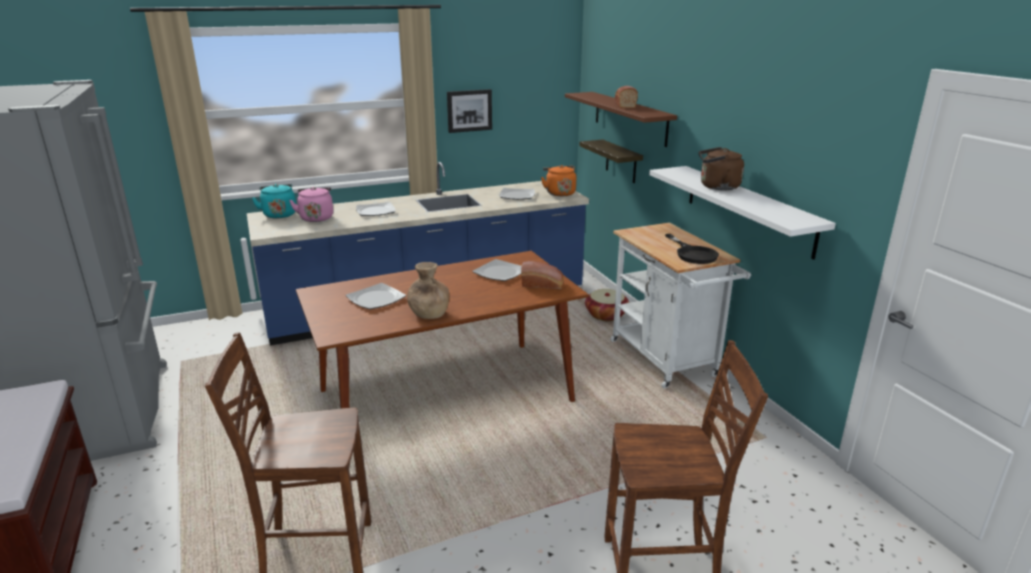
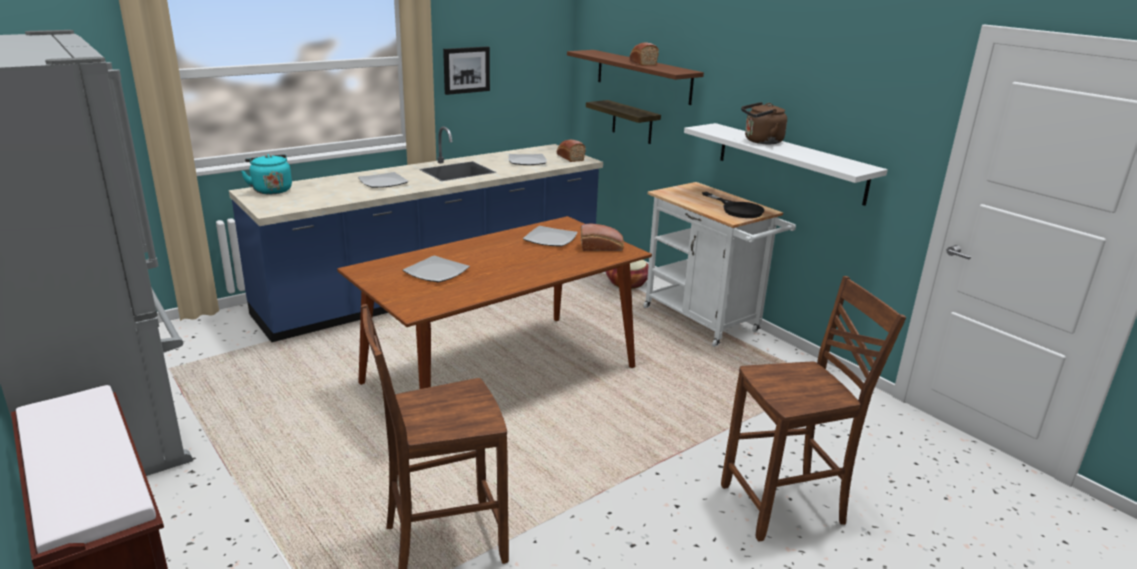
camera: 15 degrees left, 0 degrees up
pink kettle [289,187,333,222] -> none
brown vase [407,262,449,319] -> none
orange kettle [541,165,576,196] -> bread [557,140,586,162]

